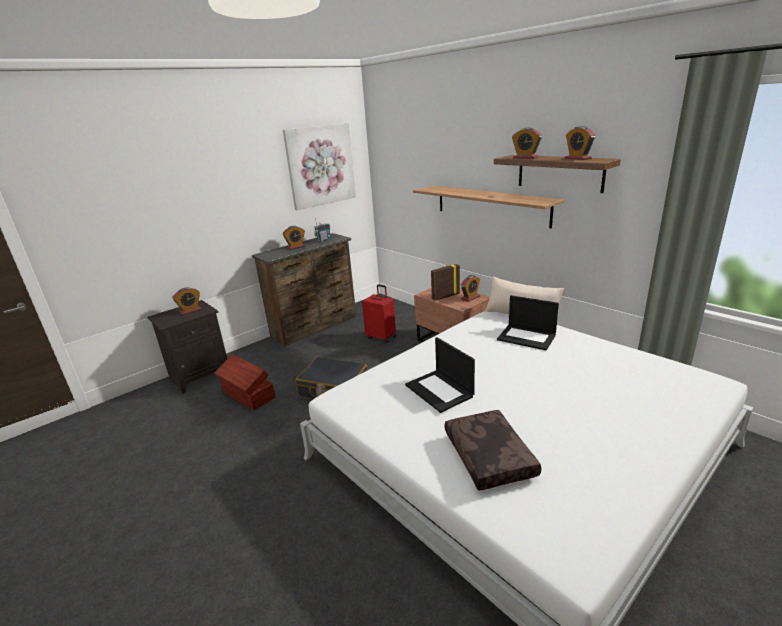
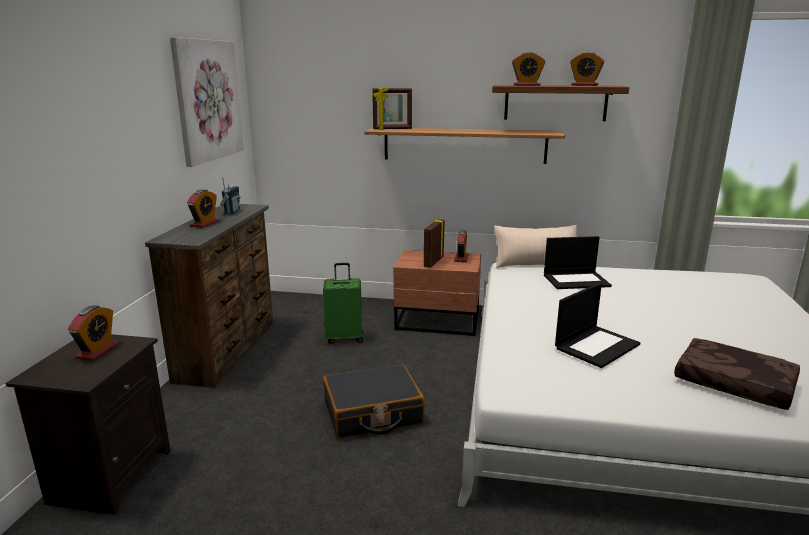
camera: 40 degrees left, 5 degrees down
brown storage box [215,354,275,410] -> none
red suitcase [362,284,396,343] -> green suitcase [323,263,363,344]
laptop [405,337,475,413] -> laptop turned 60 degrees counterclockwise [555,283,641,368]
none -> picture frame [372,87,412,130]

